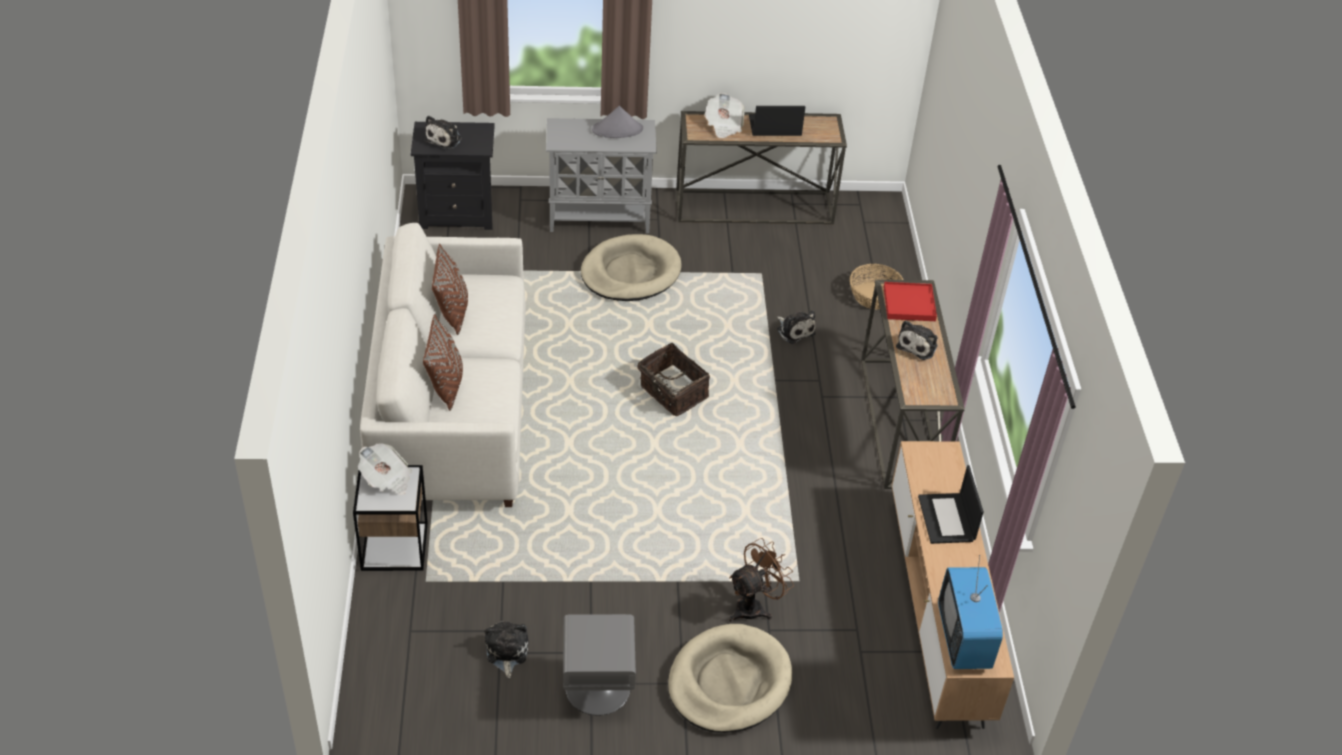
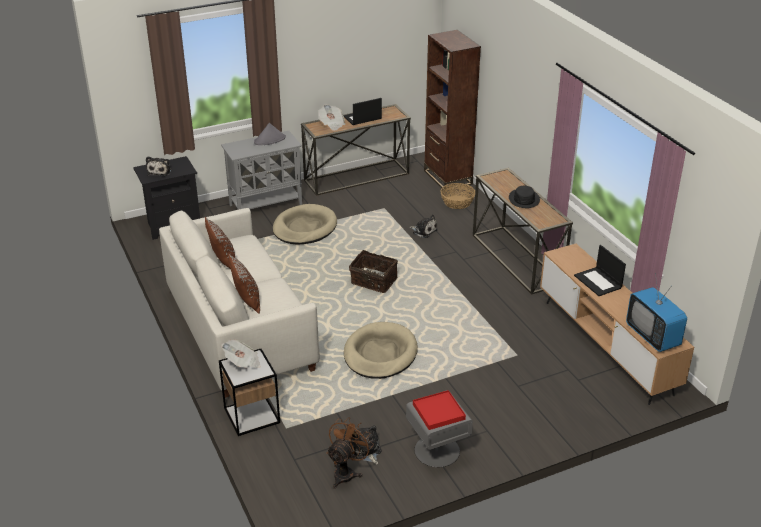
camera: 20 degrees left, 10 degrees down
beige dog bed [668,624,792,733] -> beige dog bed moved to [344,322,418,379]
brown fan [729,538,794,622] -> brown fan moved to [326,417,374,489]
red tray [884,282,937,321] -> red tray moved to [413,390,466,430]
plush toy [896,320,938,360] -> black hat [509,186,540,208]
none -> brown bookcase [424,30,481,191]

